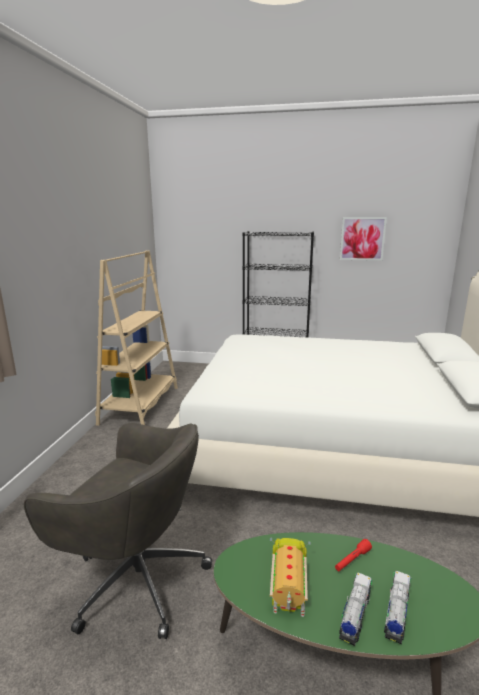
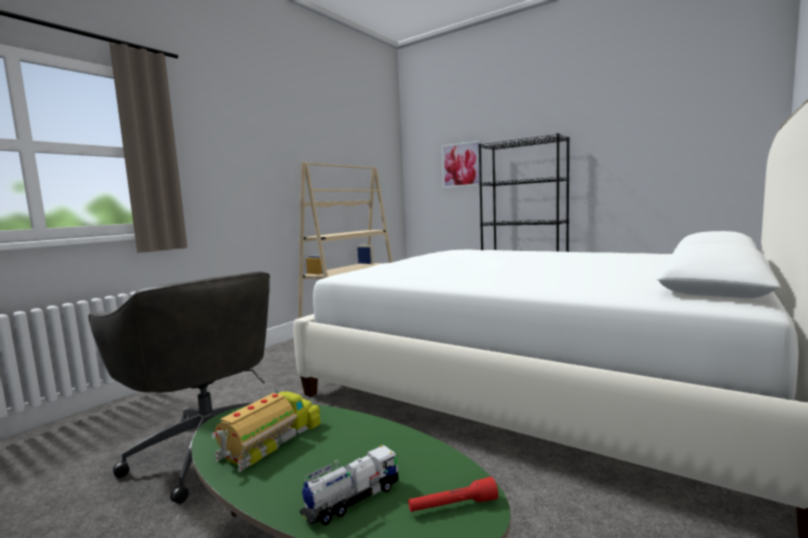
camera: 25 degrees right, 10 degrees down
red flashlight [335,539,372,571] -> red flashlight moved to [408,477,498,512]
toy truck [339,572,372,646] -> none
picture [340,217,387,261] -> picture moved to [441,140,482,188]

